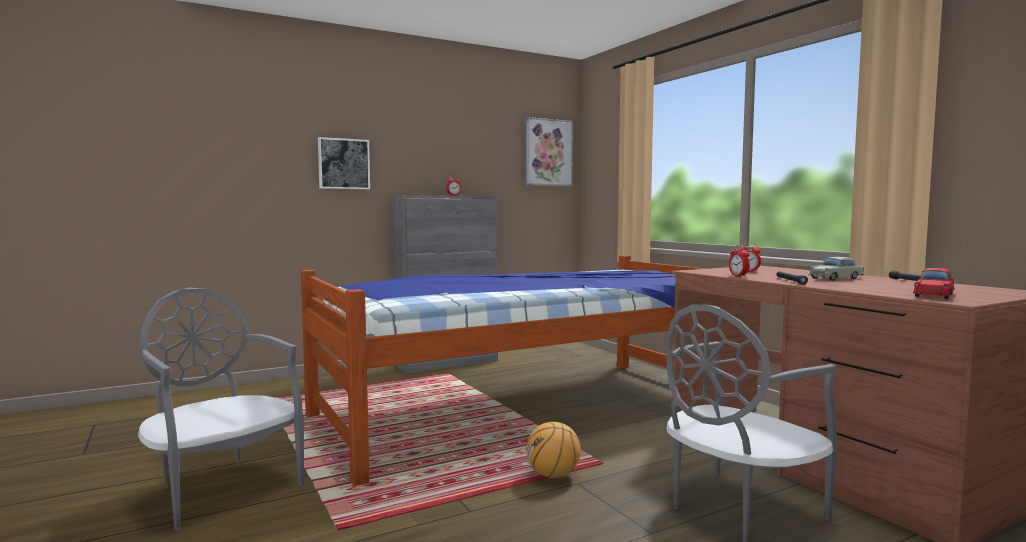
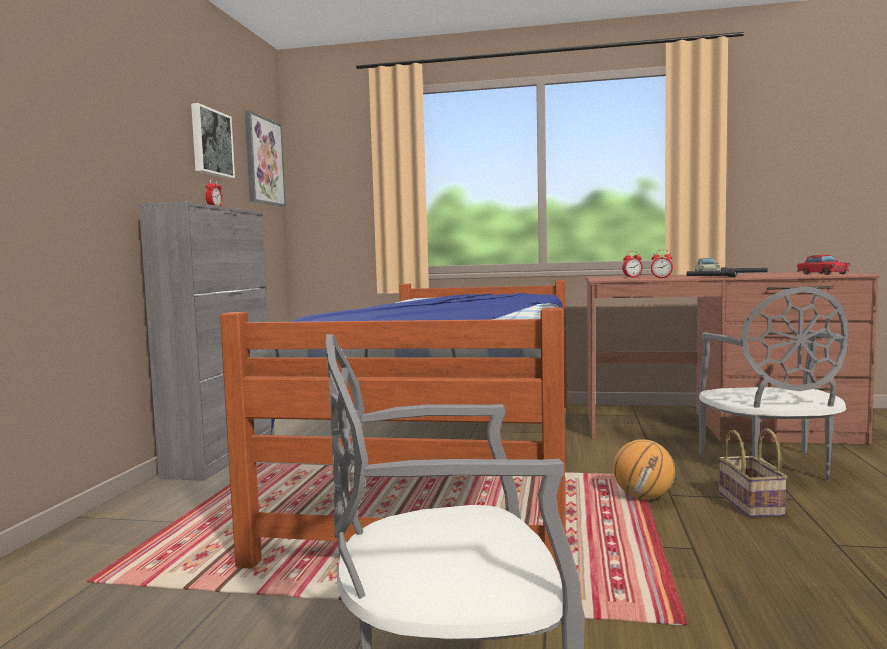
camera: 50 degrees left, 0 degrees up
picture [318,137,370,189] -> picture moved to [191,103,235,179]
none -> basket [718,428,787,518]

